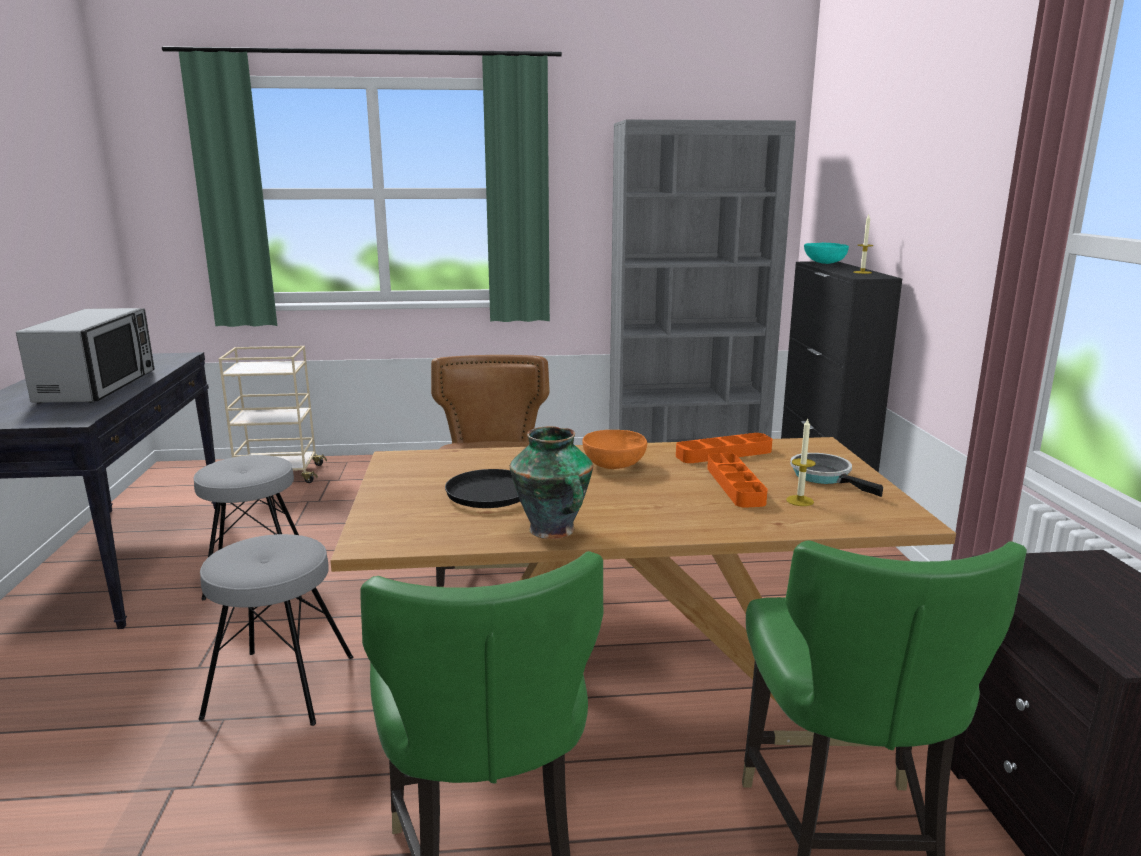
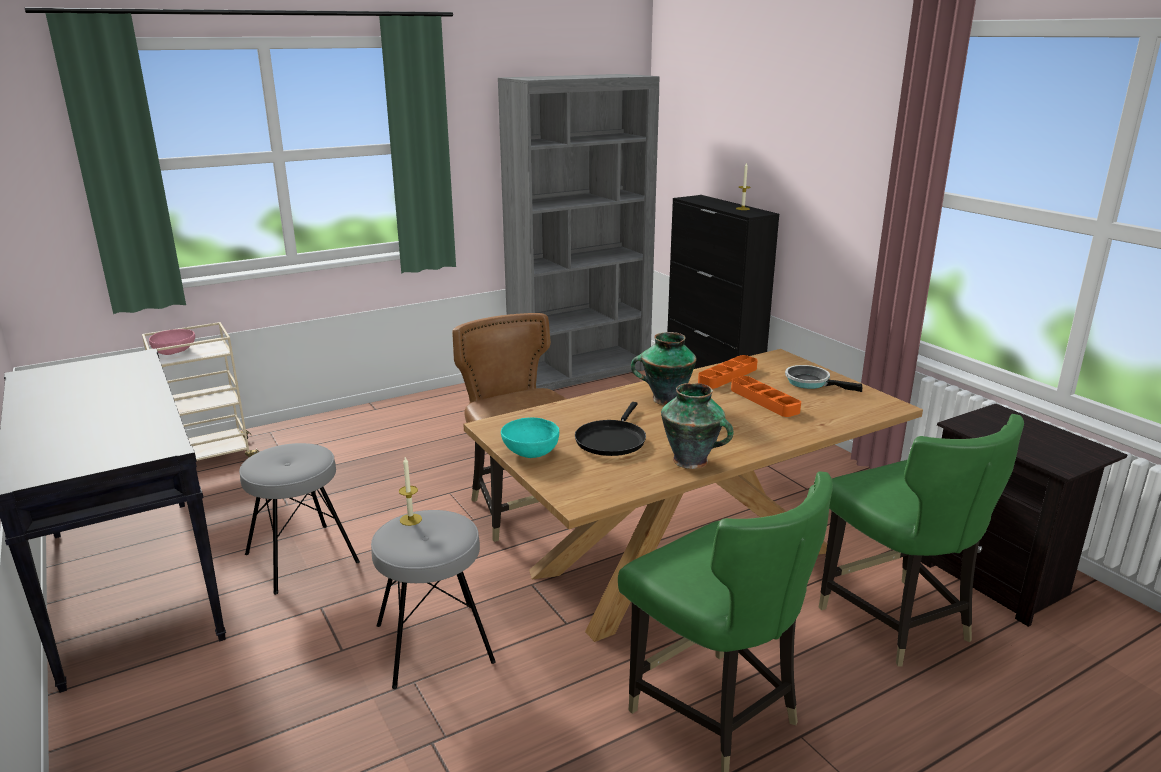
camera: 25 degrees left, 5 degrees up
microwave [16,308,155,403] -> none
orange bowl [582,430,647,469] -> vase [631,332,696,405]
candle [786,419,816,506] -> candle moved to [399,457,422,526]
turquoise bowl [804,243,849,264] -> turquoise bowl moved to [501,417,559,458]
none -> pink bowl [149,329,195,355]

